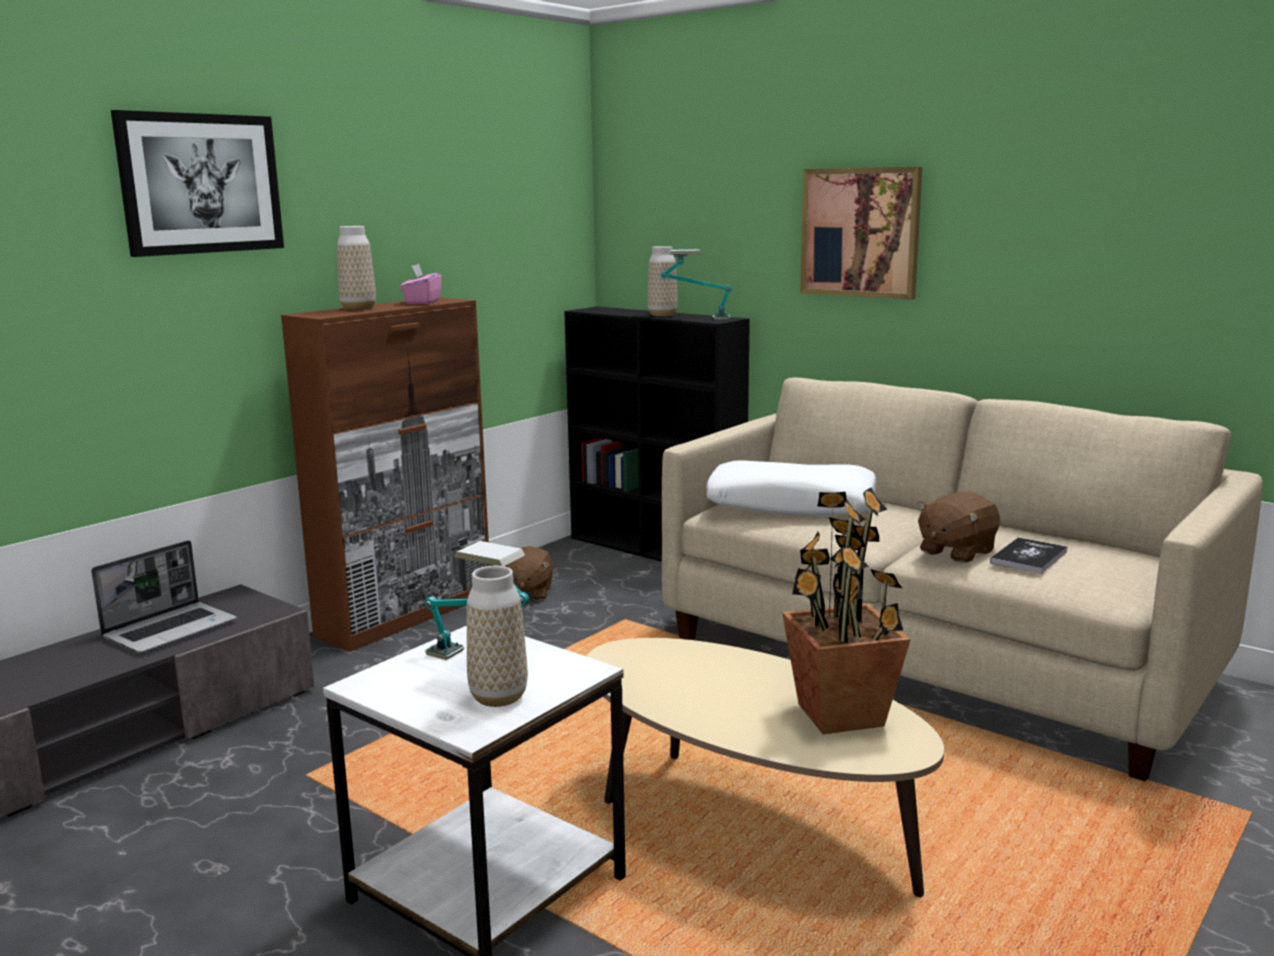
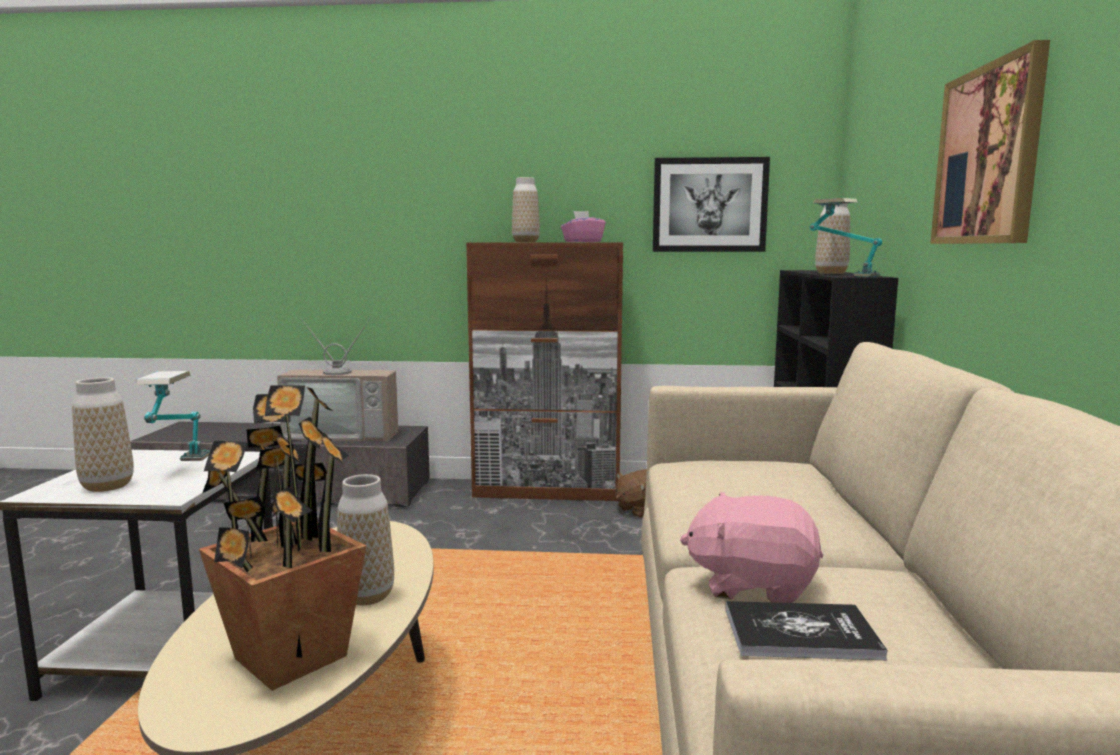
camera: 55 degrees right, 5 degrees down
laptop [91,540,237,653] -> television [277,319,398,441]
picture [111,110,284,257] -> picture moved to [653,157,770,252]
white pillow [706,460,877,517] -> none
brown plush toy [917,492,1000,563] -> pink plush toy [680,492,823,603]
none -> vase [337,474,394,605]

